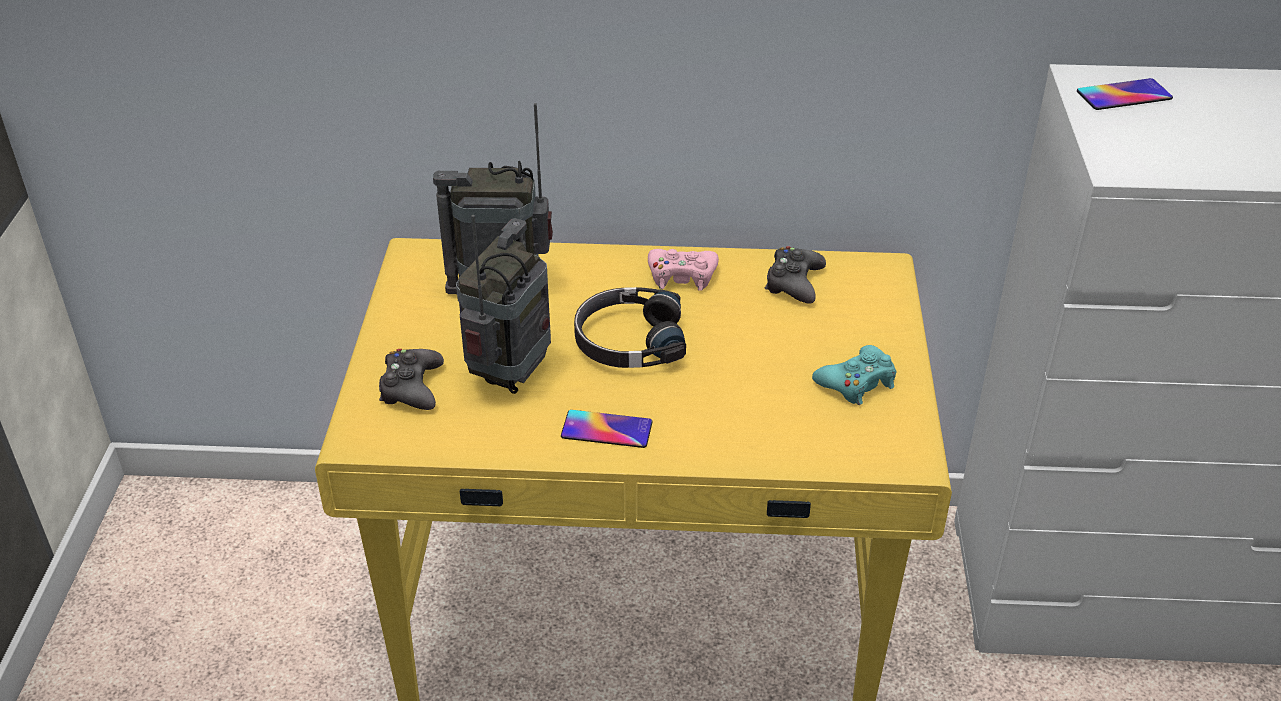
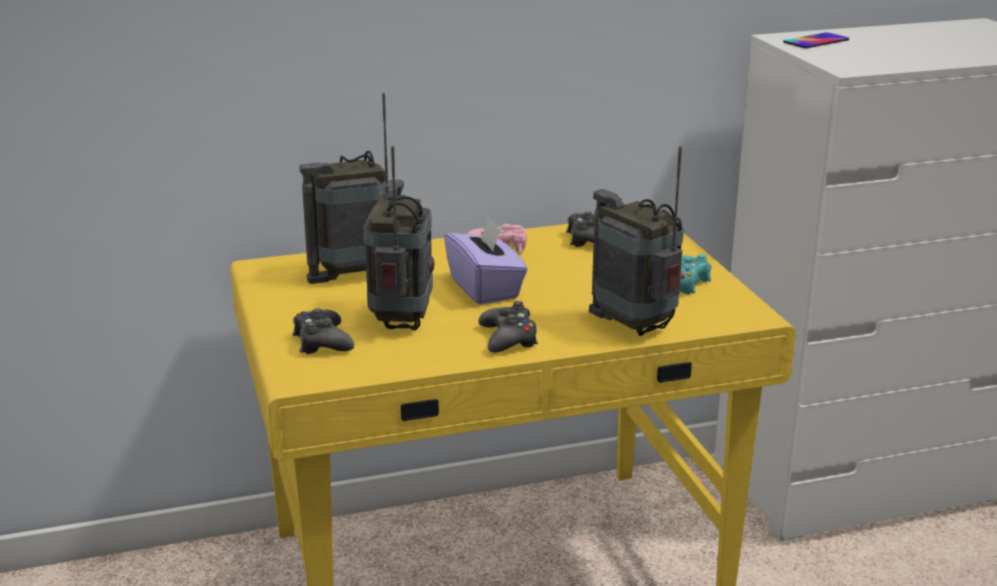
camera: 20 degrees left, 15 degrees down
phone [561,410,653,448] -> black game controller [478,301,538,353]
black headphones [574,287,686,368] -> purple tissue box [444,216,528,305]
none -> radio [589,147,684,336]

